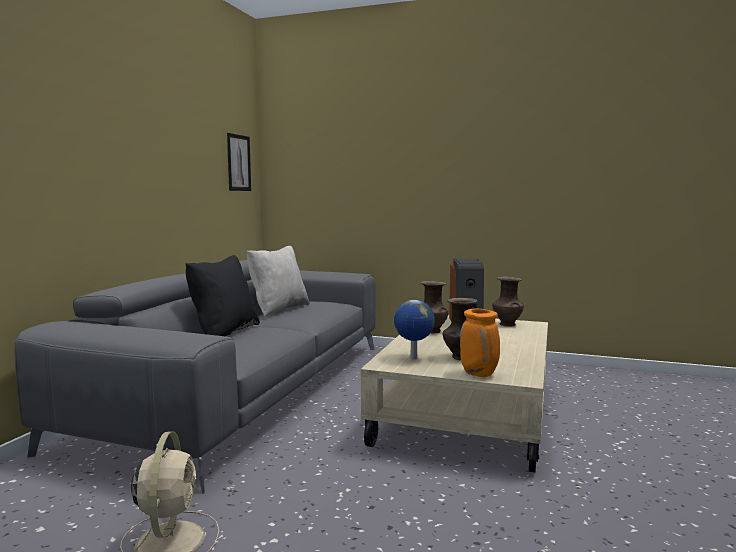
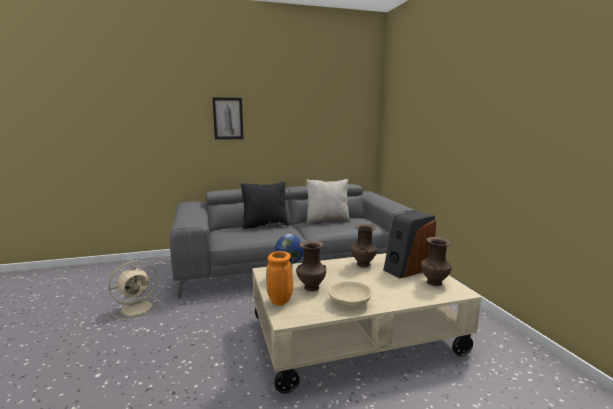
camera: 55 degrees right, 5 degrees up
picture [227,133,251,191] -> picture moved to [212,97,243,140]
none -> beige bowl [328,281,372,308]

